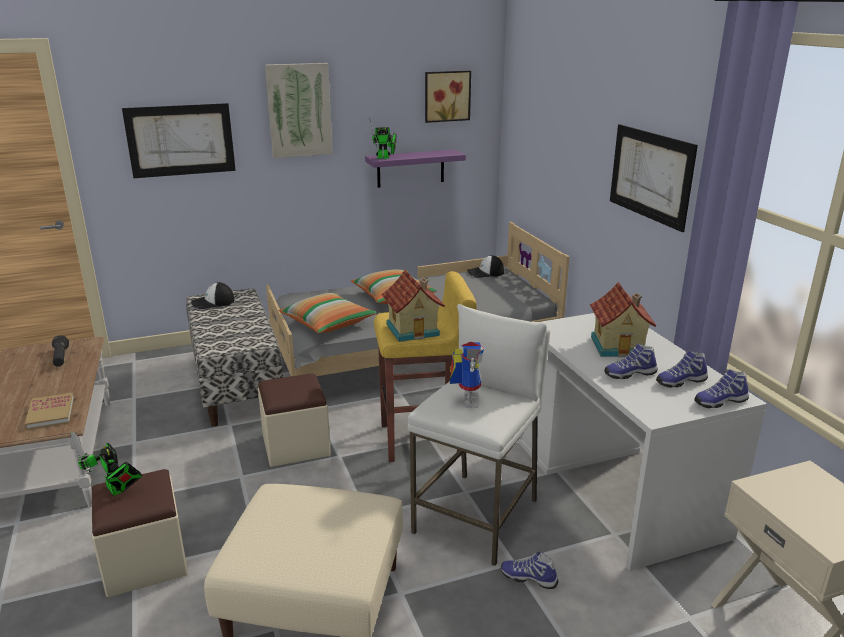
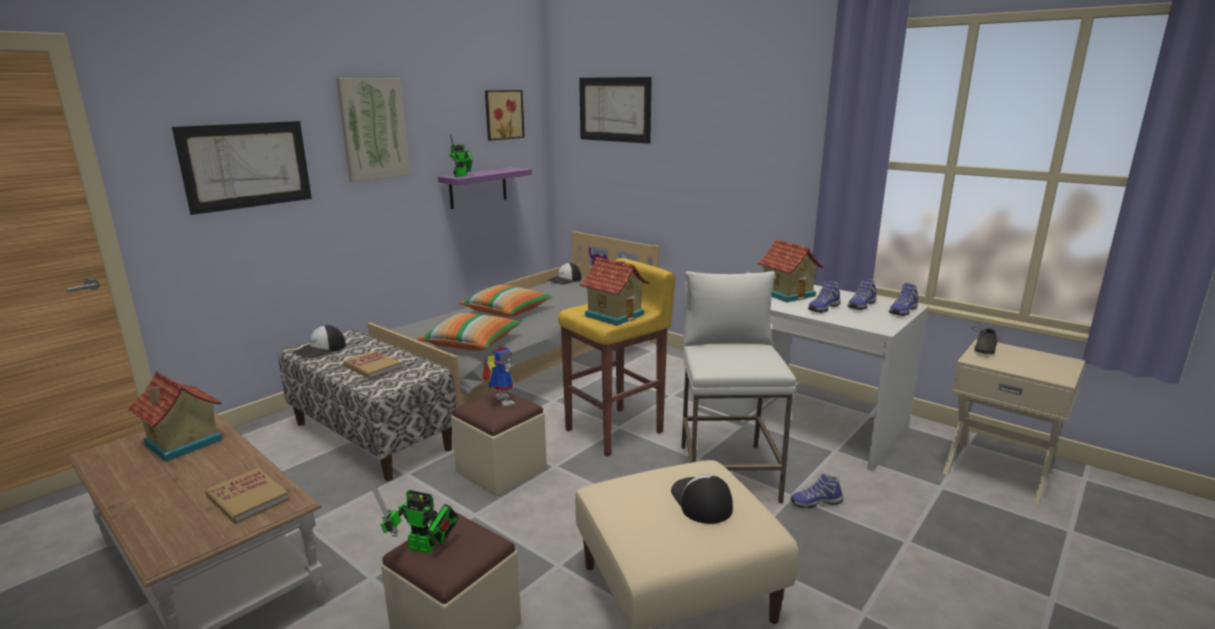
camera: 30 degrees left, 5 degrees down
black flashlight [52,335,69,367] -> toy house [128,371,223,462]
toy robot [450,342,484,408] -> toy robot moved to [482,347,515,407]
picture [610,124,698,232] -> picture moved to [579,77,652,144]
none -> book [343,351,401,379]
none -> cap [671,474,733,524]
none -> grey shoe [973,324,1000,354]

